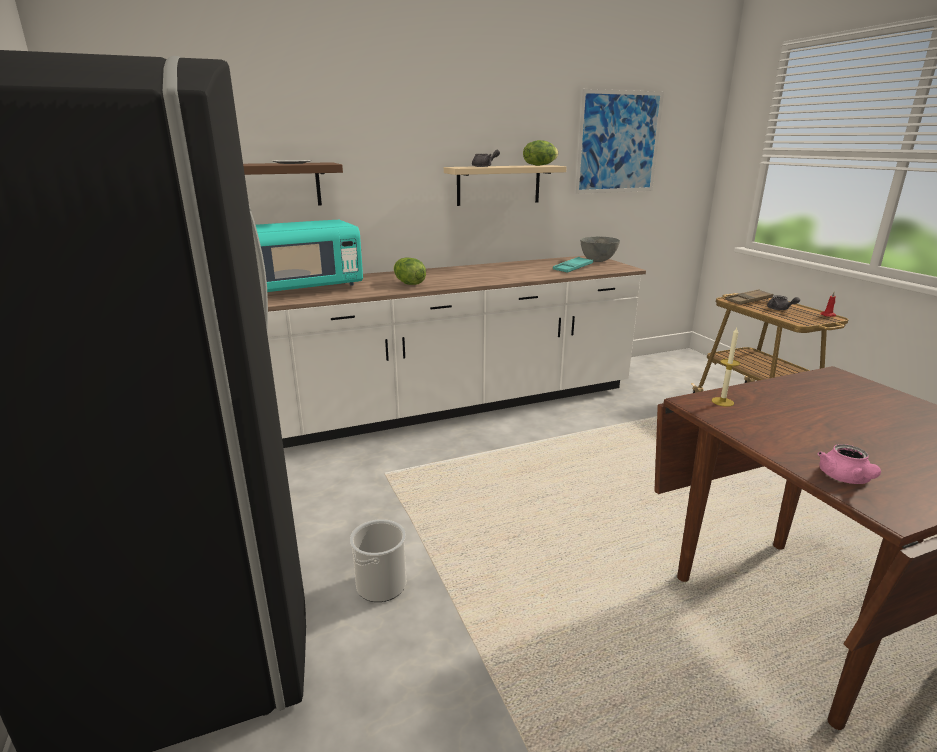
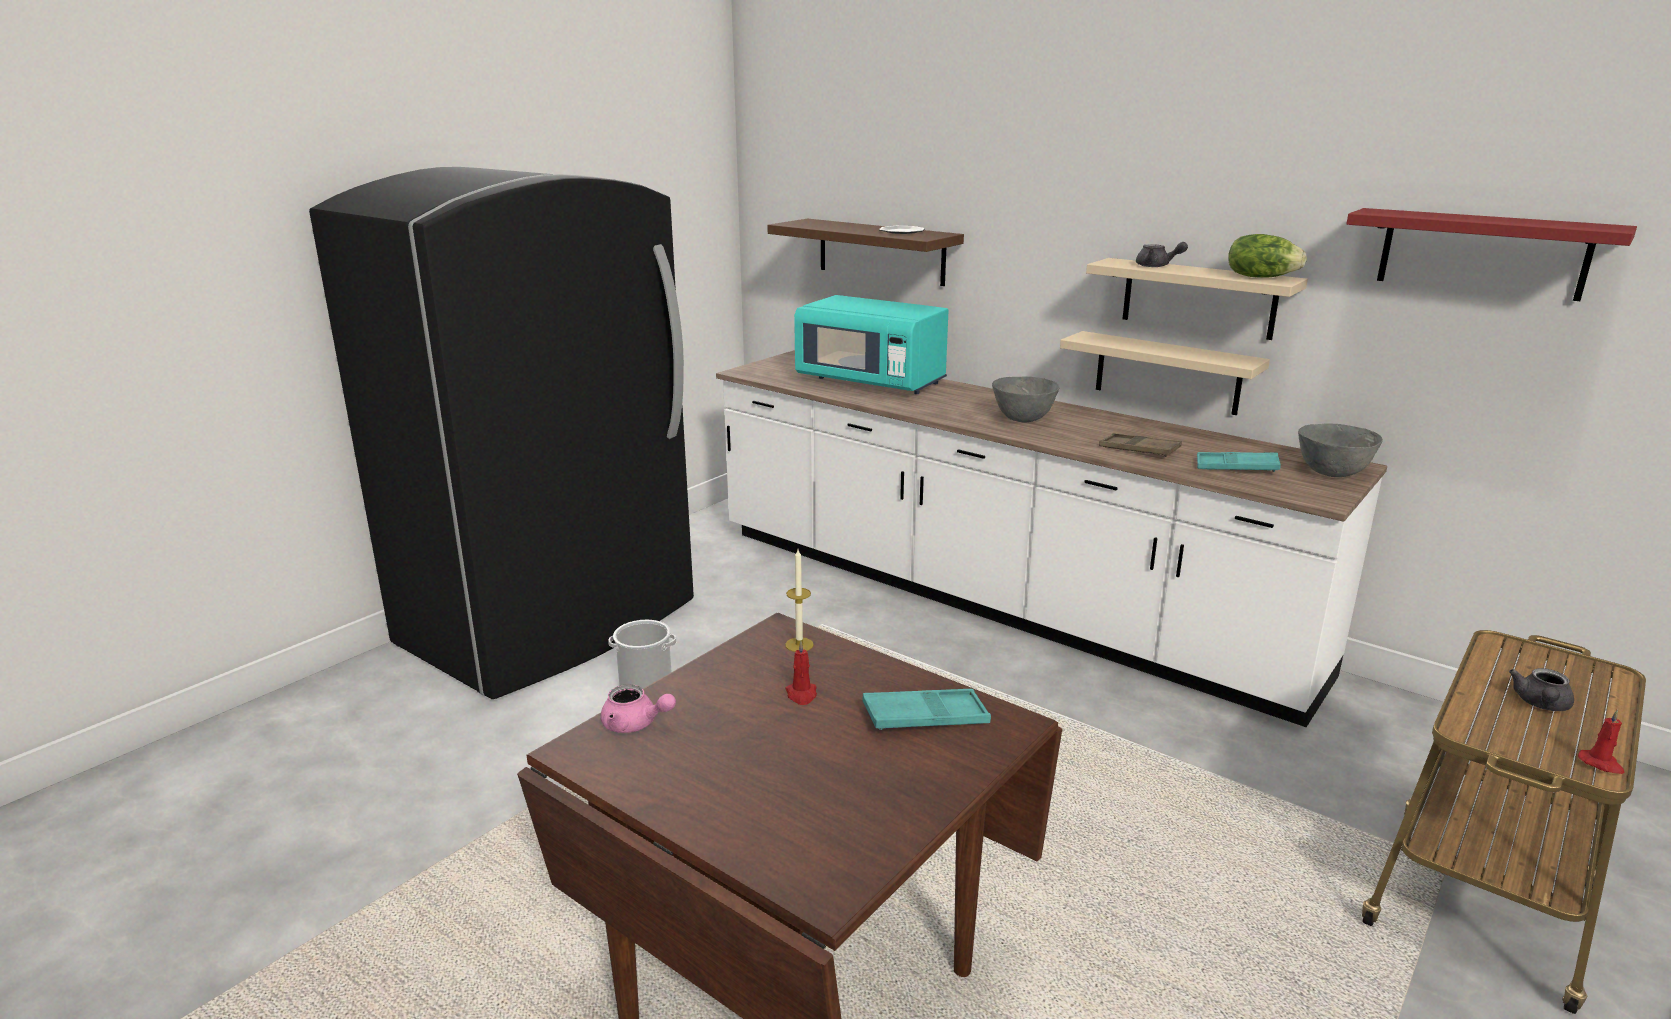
camera: 60 degrees right, 0 degrees up
lettuce [393,257,426,285] -> none
picture [574,89,664,194] -> red shelf [1346,208,1637,301]
brown tray [725,289,773,305] -> brown tray moved to [1099,433,1182,457]
pink teapot [818,444,881,484] -> pink teapot turned 135 degrees counterclockwise [600,684,676,733]
none -> red candle [786,641,817,705]
none -> turquoise tray [862,689,991,730]
none -> grey bowl [992,376,1059,422]
none -> beige shelf [1060,331,1270,415]

